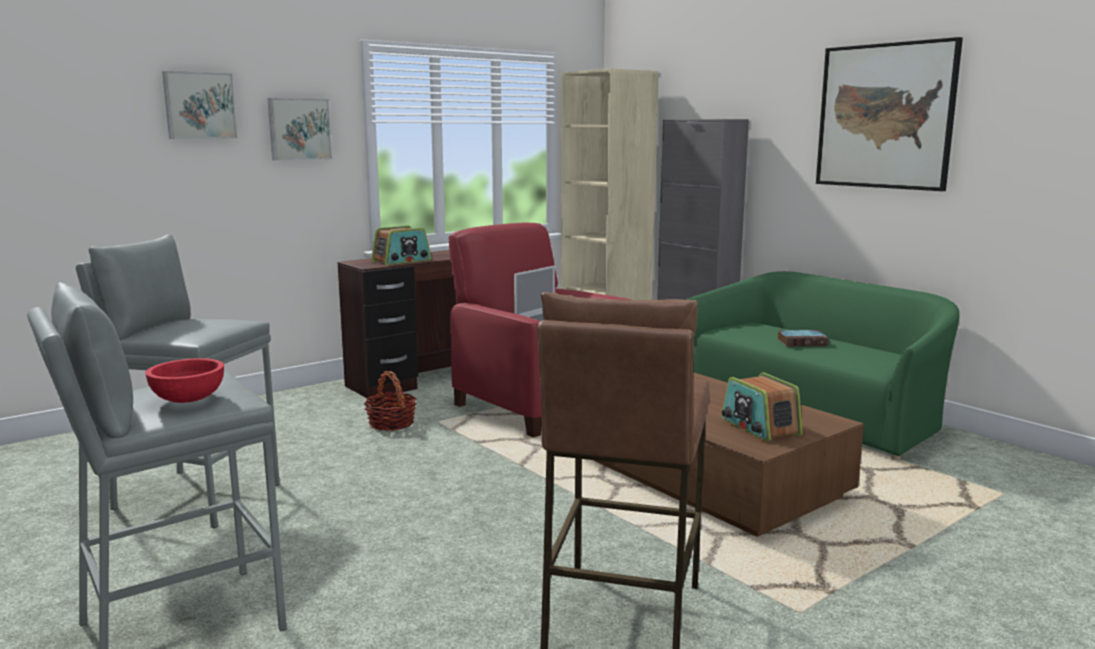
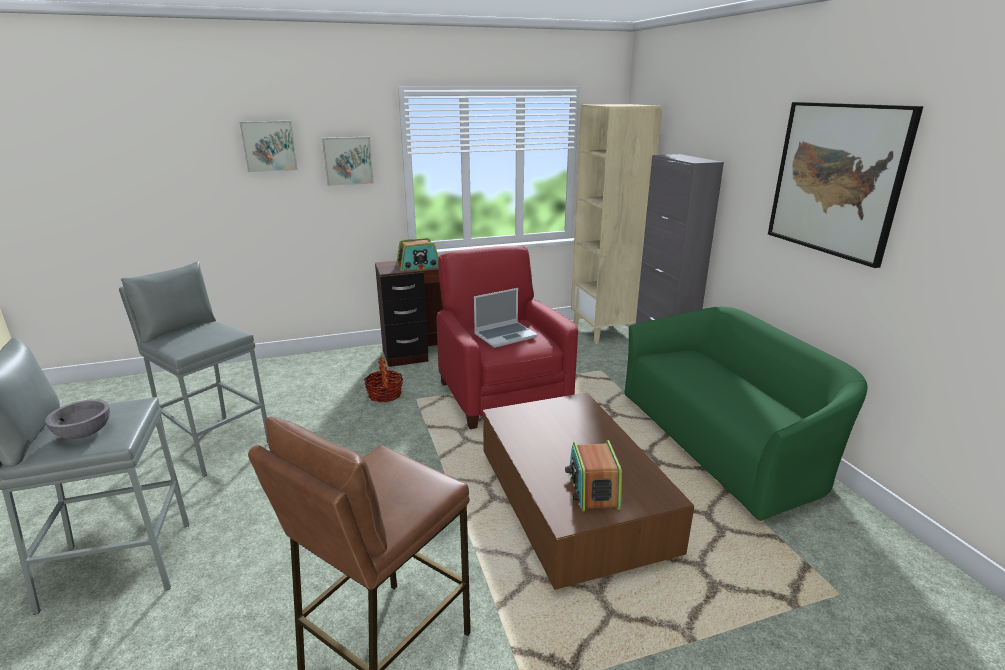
camera: 20 degrees right, 10 degrees up
red bowl [145,358,224,403] -> grey bowl [45,399,110,439]
book [777,330,829,347] -> none

